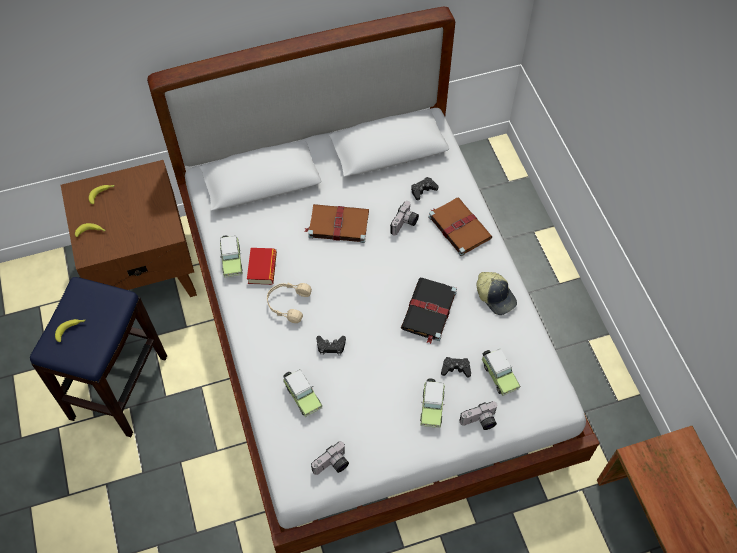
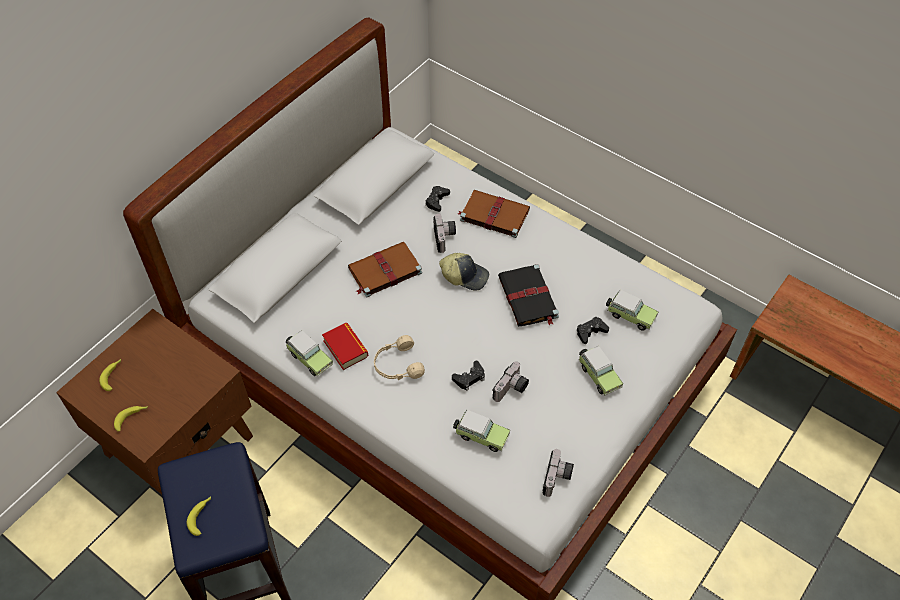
camera: 35 degrees left, 5 degrees down
camera [460,401,498,430] -> camera moved to [492,361,529,402]
cap [477,272,517,315] -> cap moved to [439,253,489,291]

